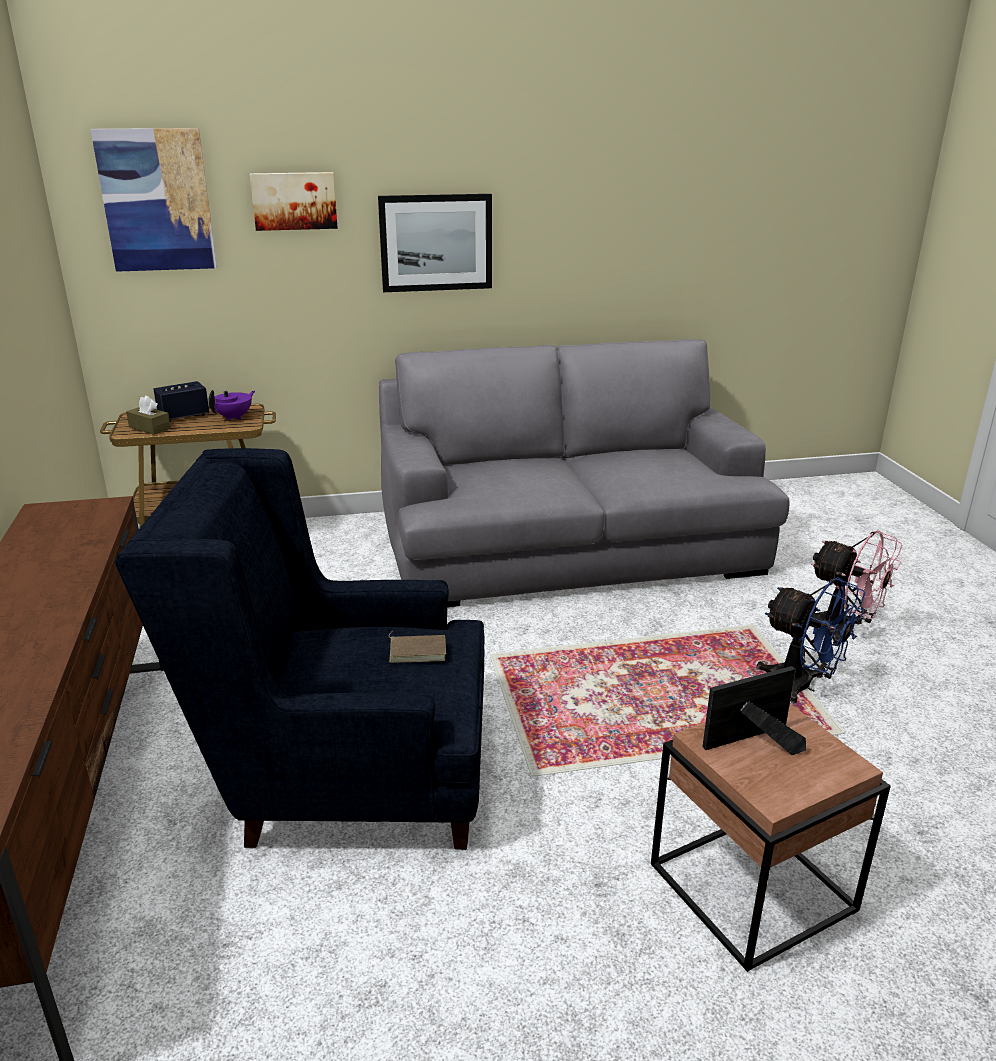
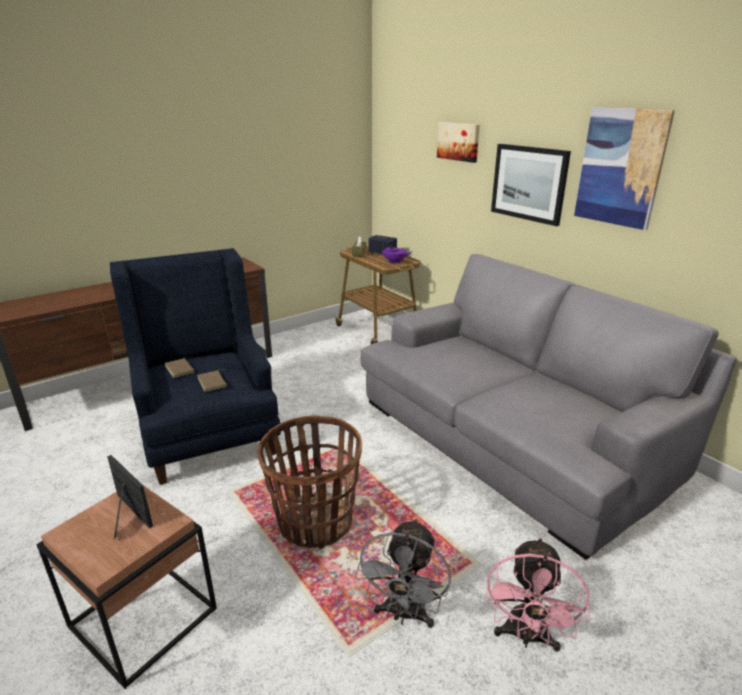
camera: 65 degrees right, 0 degrees up
picture [90,128,217,272] -> picture moved to [574,107,675,230]
blue fan [757,577,865,703] -> grey fan [355,518,451,628]
none -> brown book [165,357,194,378]
none -> basket [257,415,362,549]

